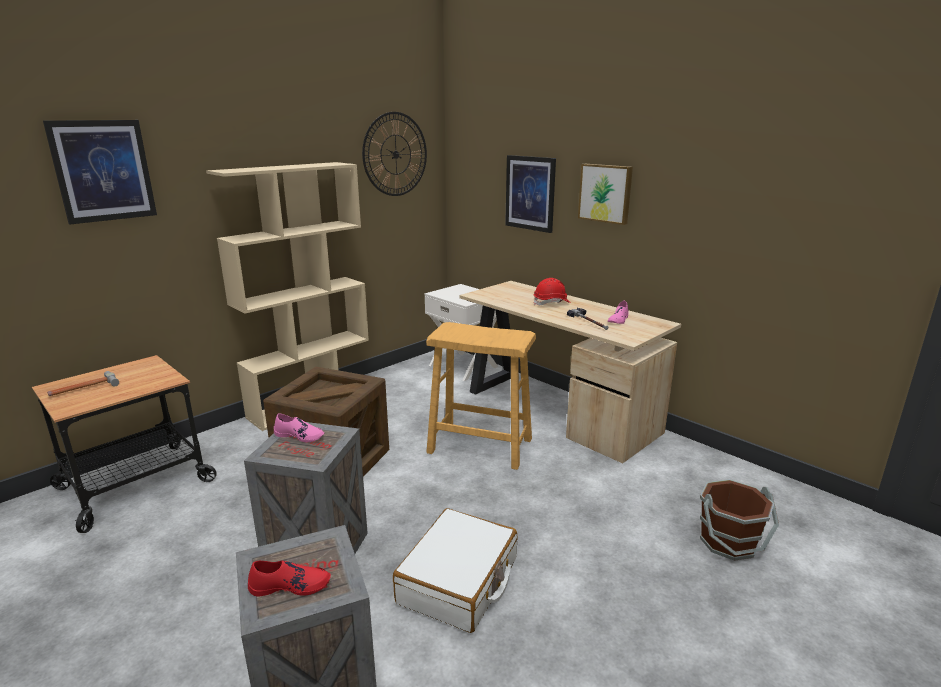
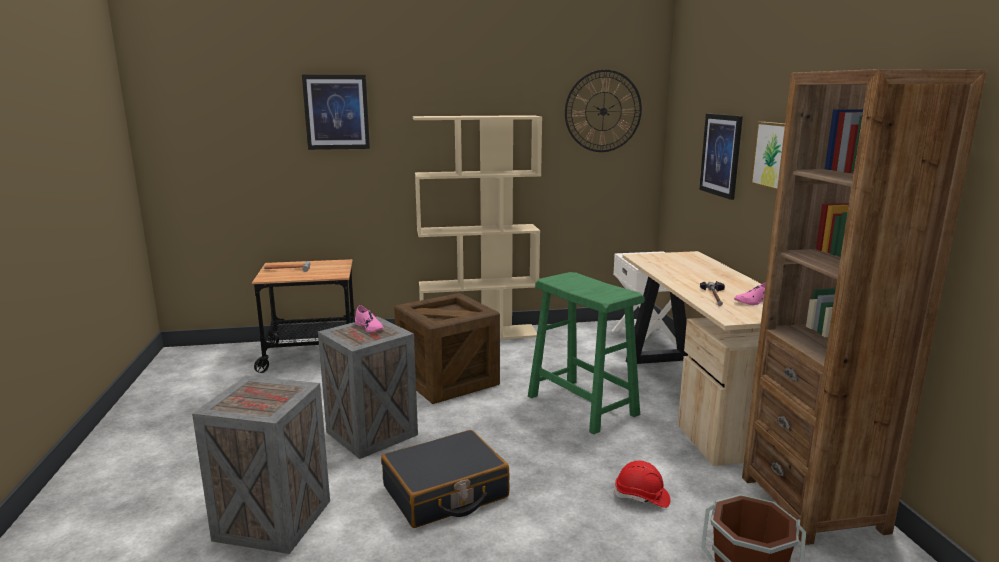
camera: 35 degrees right, 5 degrees down
red shoe [248,561,331,596] -> none
white suitcase [393,508,518,633] -> black suitcase [381,430,510,528]
beige stool [426,322,536,470] -> green stool [528,272,645,435]
red hard hat [533,278,571,305] -> red hard hat moved to [614,461,670,508]
none -> brown bookcase [742,69,987,545]

